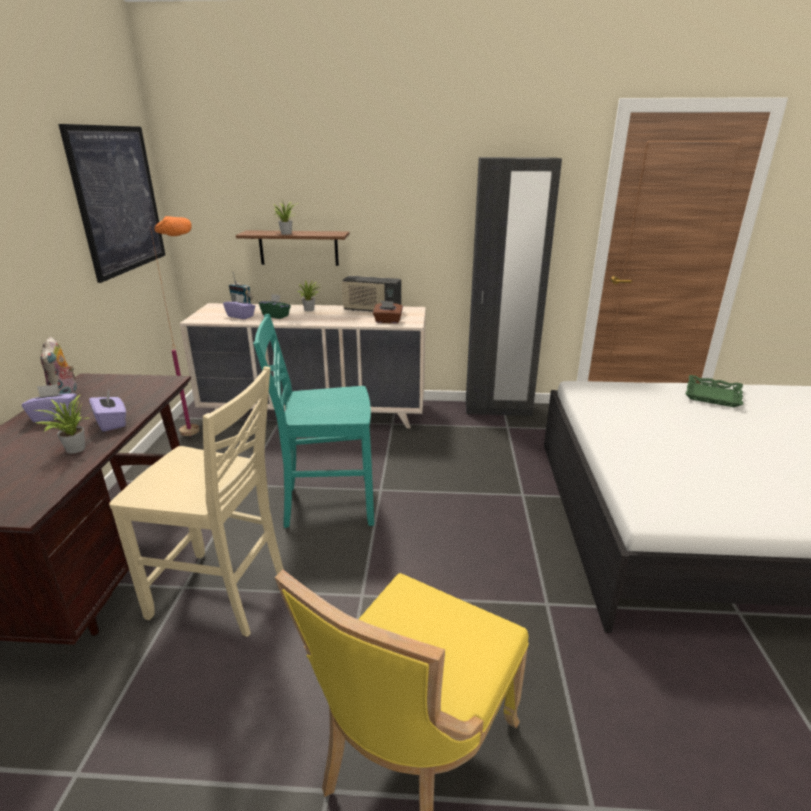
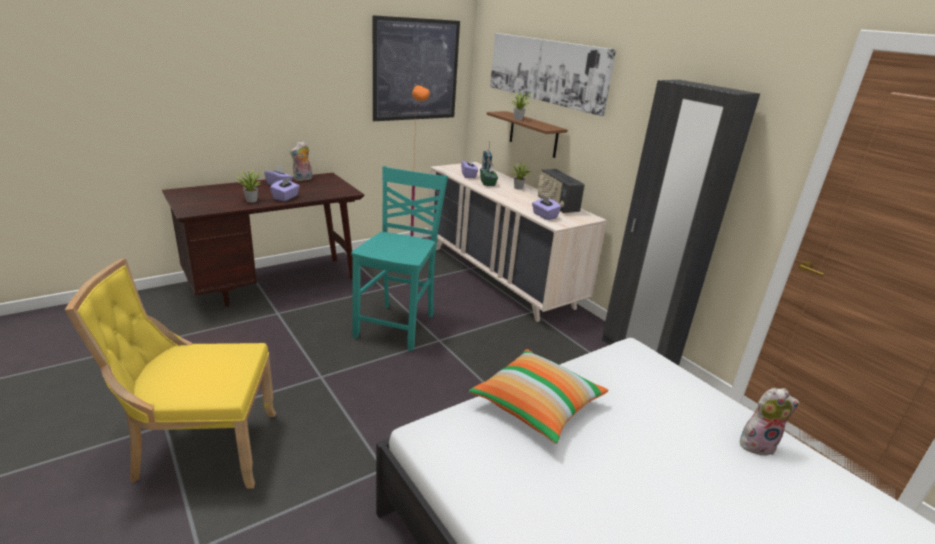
camera: 50 degrees right, 0 degrees up
beige chair [109,366,284,637] -> none
turquoise chair [253,314,374,528] -> turquoise chair turned 60 degrees clockwise [351,166,448,351]
brown tissue box [373,301,403,324] -> purple tissue box [532,195,561,220]
green tray [686,375,743,407] -> plush toy [740,388,799,456]
none -> pillow [469,349,609,444]
none -> picture [490,33,616,116]

